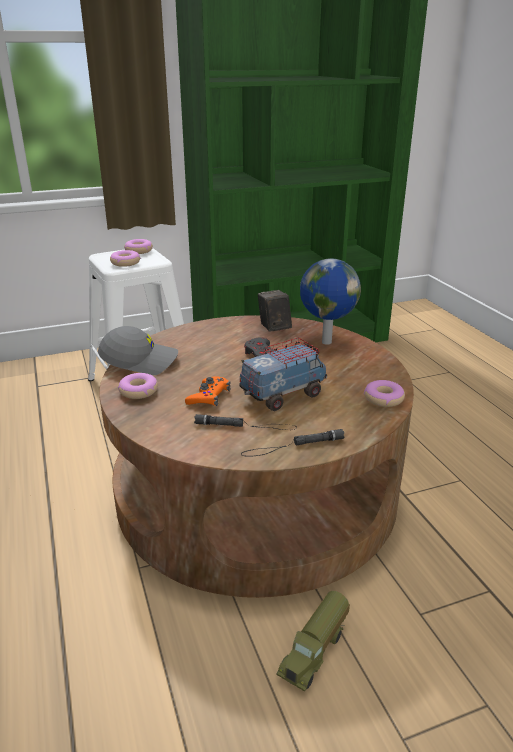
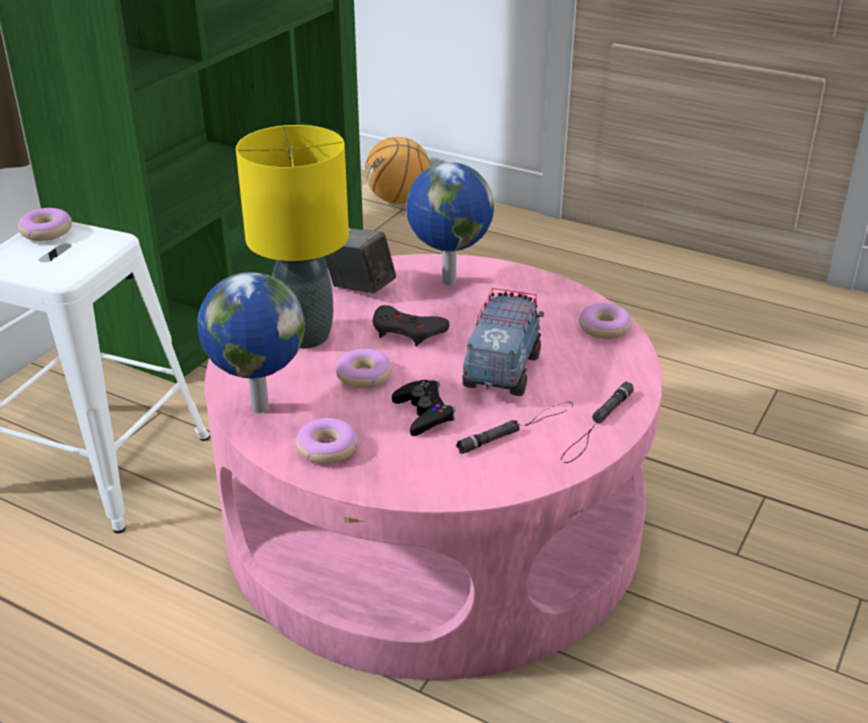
camera: 40 degrees left, 5 degrees up
grey cap [98,326,178,375] -> globe [197,272,305,413]
brown coffee table [99,315,414,598] -> pink coffee table [205,254,663,680]
donut [110,250,141,267] -> donut moved to [336,349,392,389]
orange game controller [185,376,231,406] -> black game controller [392,380,455,436]
toy truck [276,591,350,691] -> none
none -> yellow table lamp [236,125,349,349]
none -> basketball [365,137,431,204]

